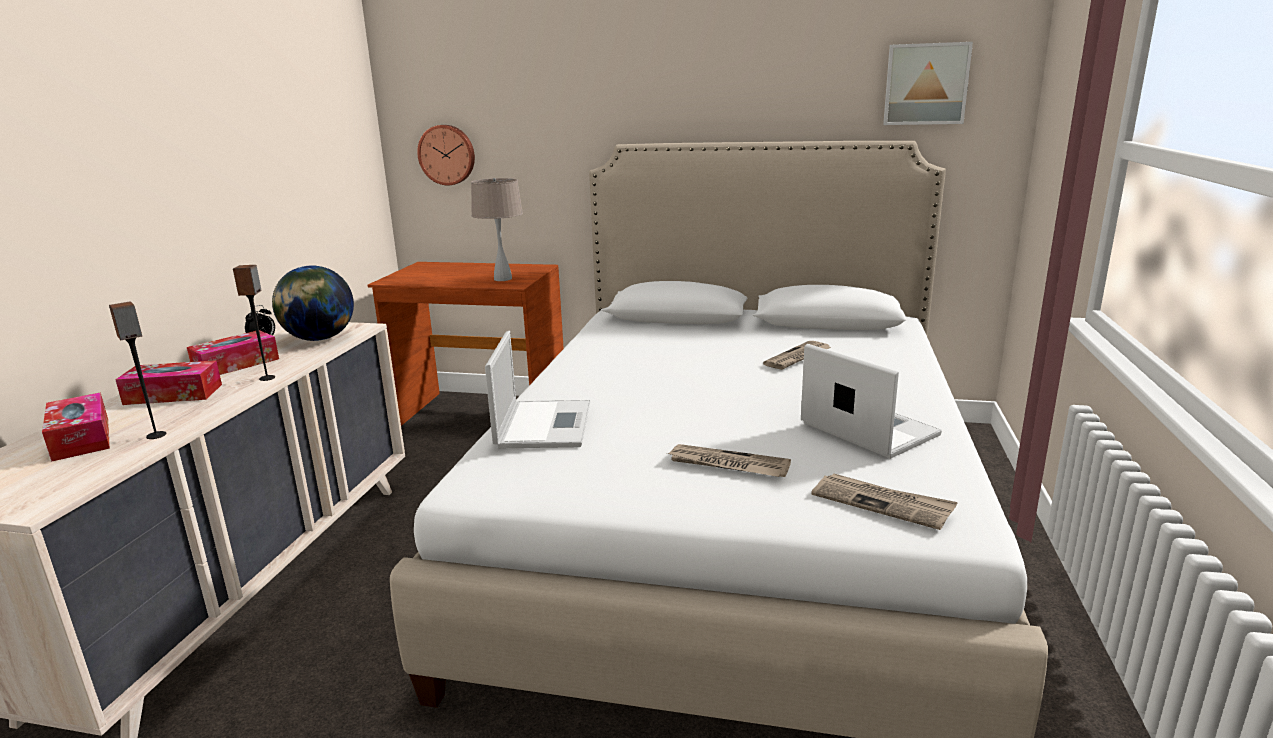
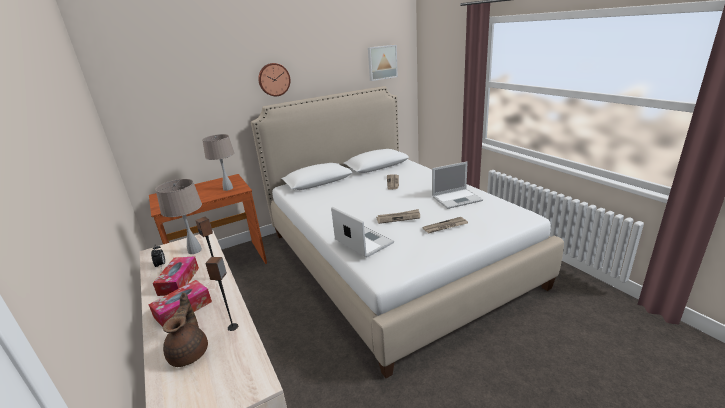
camera: 40 degrees left, 5 degrees up
tissue box [42,392,110,462] -> brown teapot [163,293,208,367]
globe [272,265,354,341] -> beige table lamp [155,179,202,254]
wall clock [417,125,475,185] -> wall clock moved to [258,63,290,96]
laptop [801,344,942,459] -> laptop turned 150 degrees clockwise [432,162,483,209]
newspaper [811,473,958,530] -> newspaper moved to [376,209,420,224]

